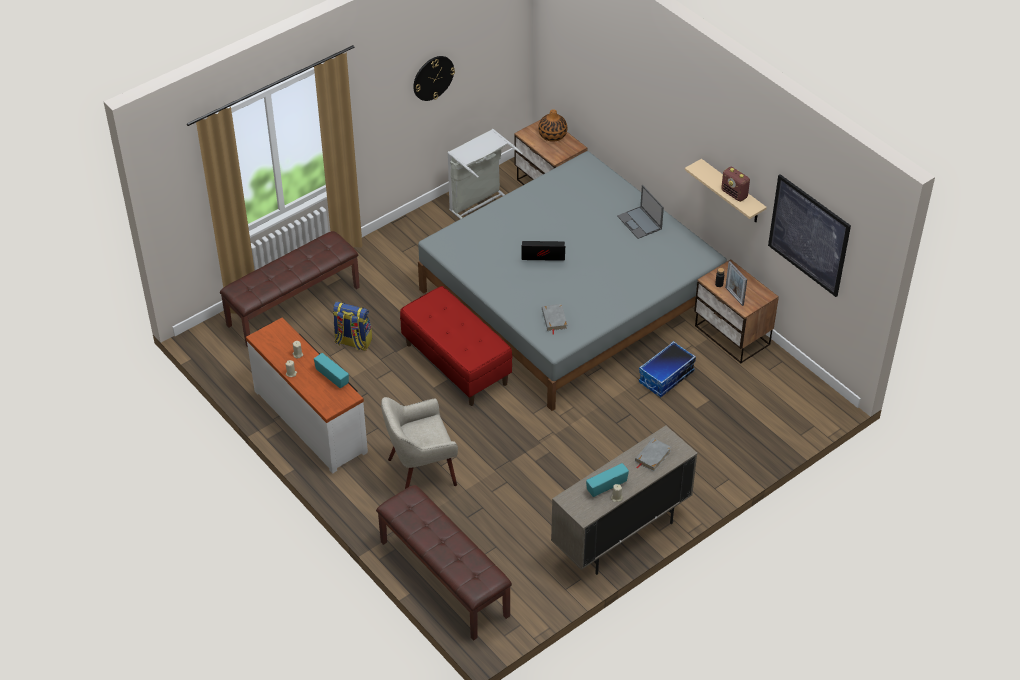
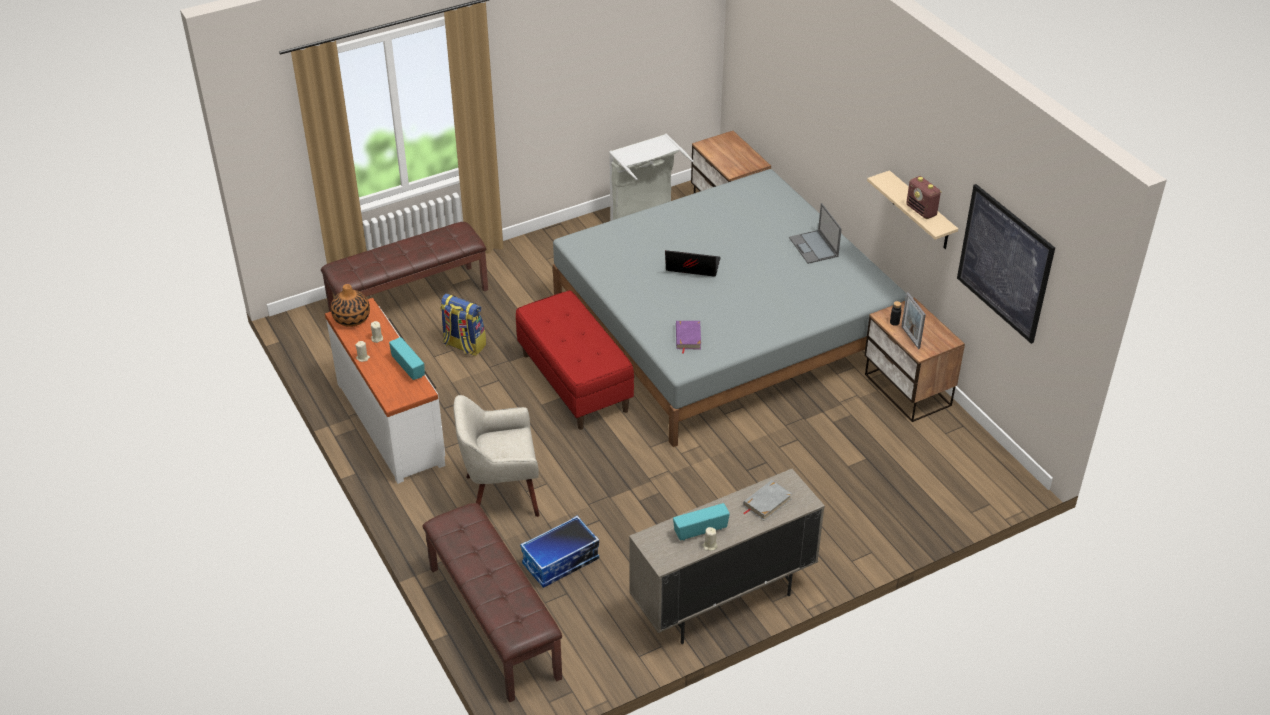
camera: 10 degrees right, 5 degrees down
wall clock [413,56,455,101] -> none
vase [538,109,567,142] -> vase moved to [331,284,370,327]
grey book [542,304,567,334] -> purple book [676,321,701,354]
storage box [639,341,696,397] -> storage box moved to [520,516,599,588]

